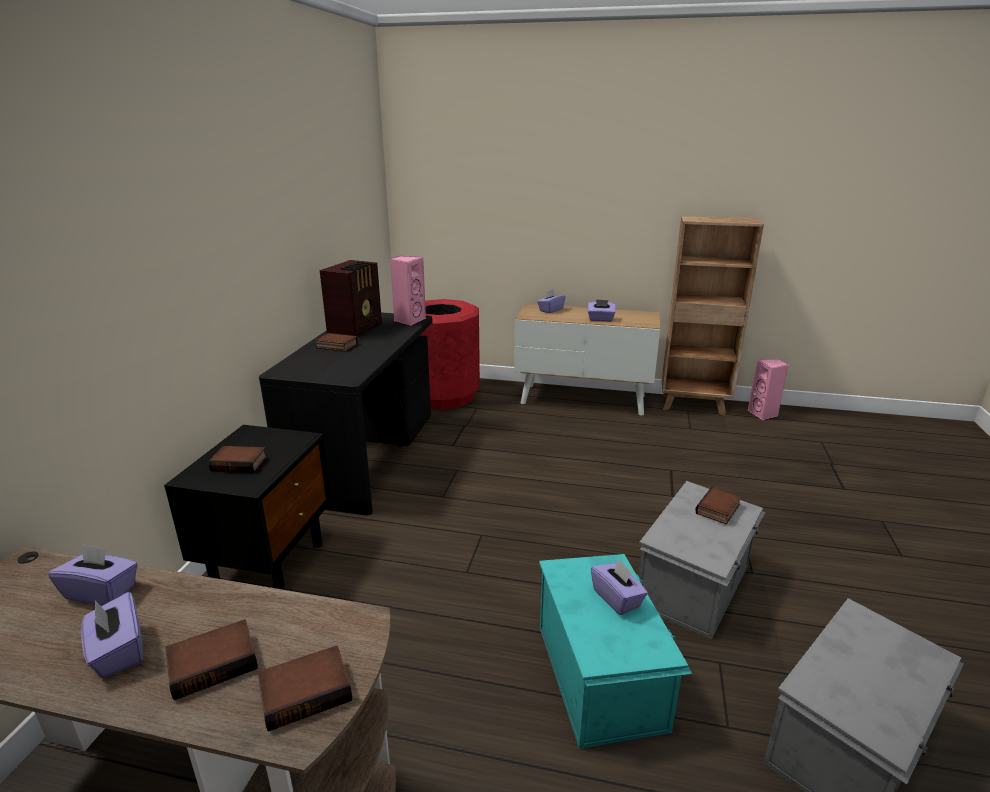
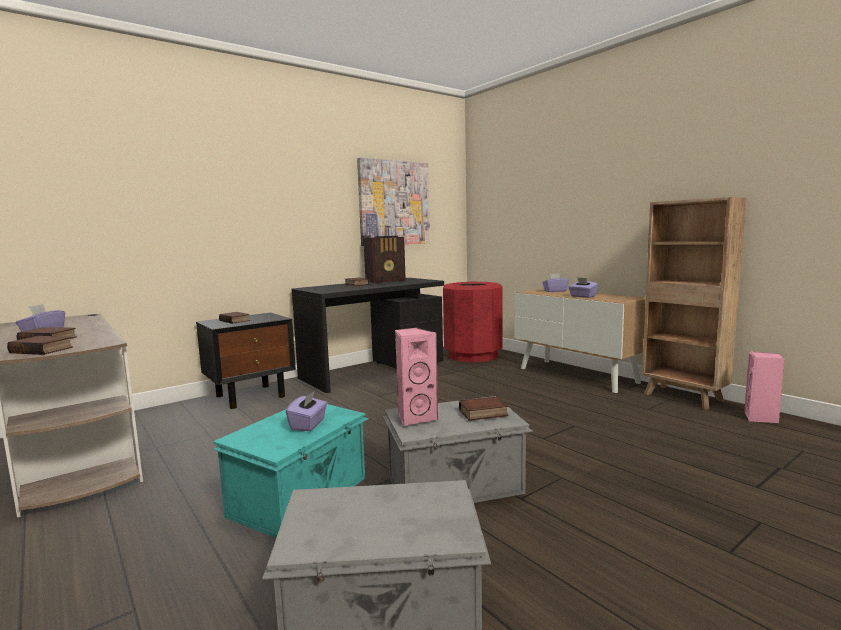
camera: 40 degrees right, 15 degrees down
purple tissue box [48,544,138,605] -> none
pink speaker [390,255,426,326] -> pink speaker moved to [395,328,438,426]
none -> picture [357,158,430,246]

